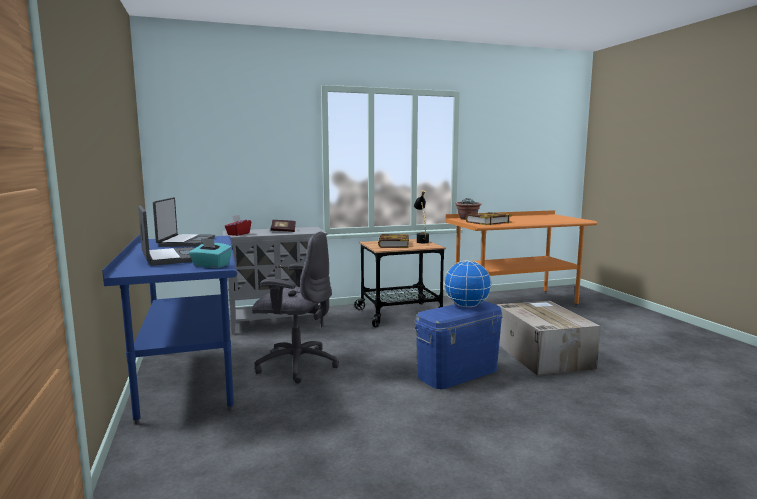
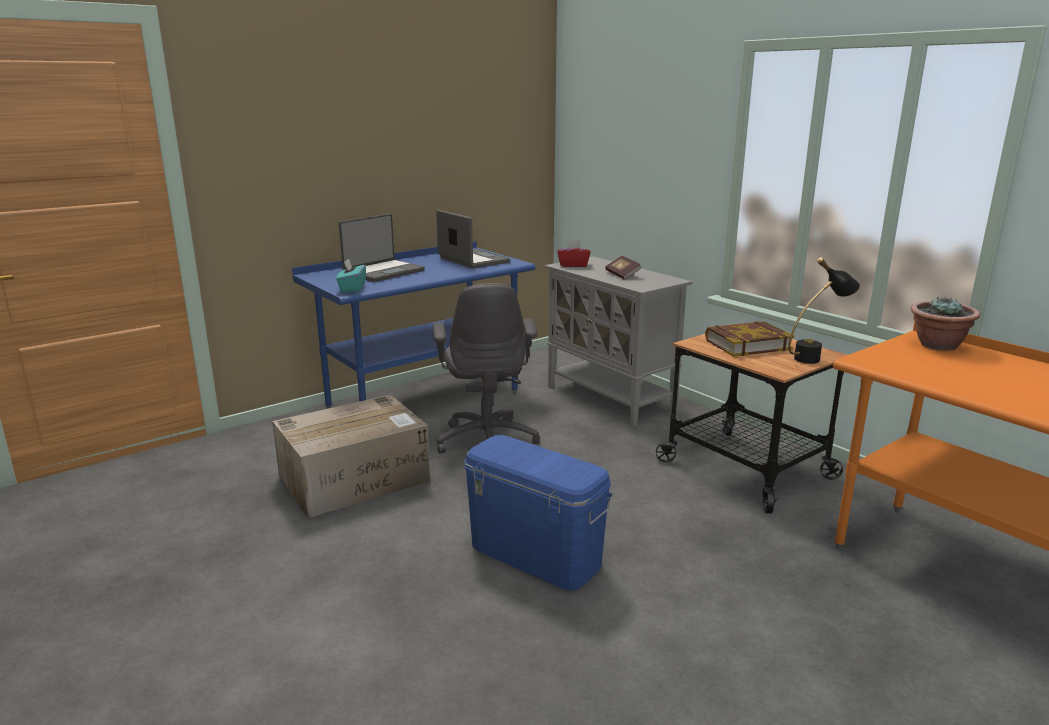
camera: 70 degrees right, 10 degrees up
laptop [153,197,215,247] -> laptop turned 105 degrees counterclockwise [436,210,510,268]
globe [444,260,492,307] -> none
book [465,212,512,225] -> none
cardboard box [497,301,601,376] -> cardboard box moved to [272,395,431,518]

